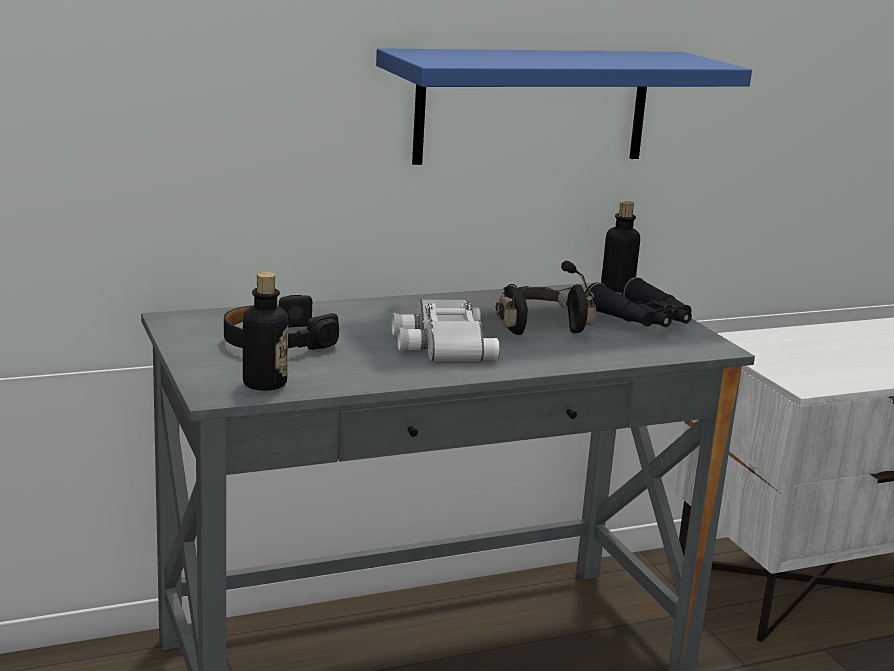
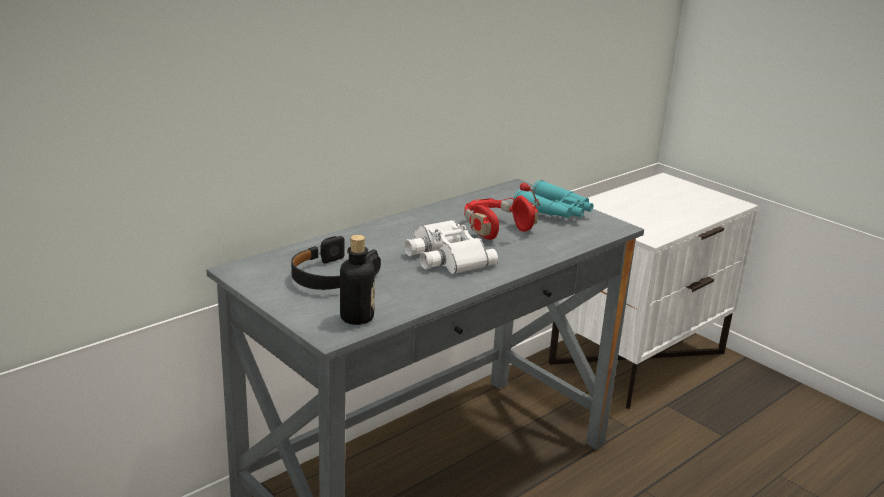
camera: 20 degrees left, 5 degrees up
blue shelf [376,48,752,165] -> none
black headphones [495,260,596,335] -> red headphones [464,183,540,240]
black binoculars [585,277,692,327] -> turquoise binoculars [514,180,593,218]
bottle [601,201,640,292] -> none

